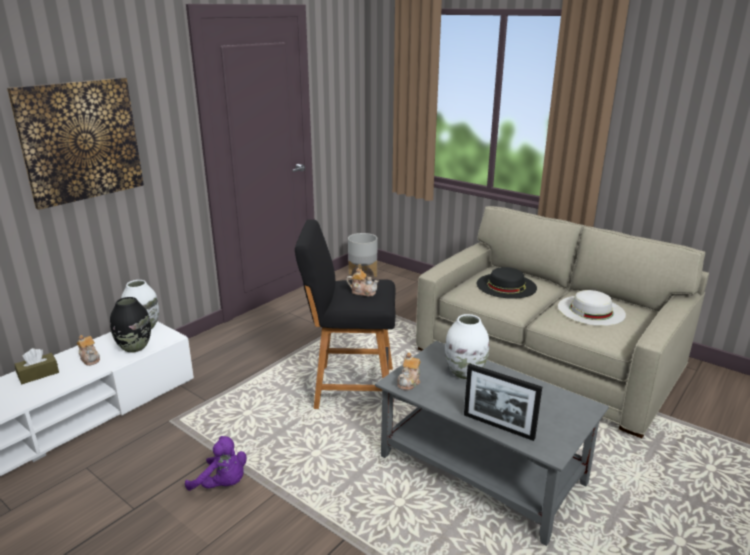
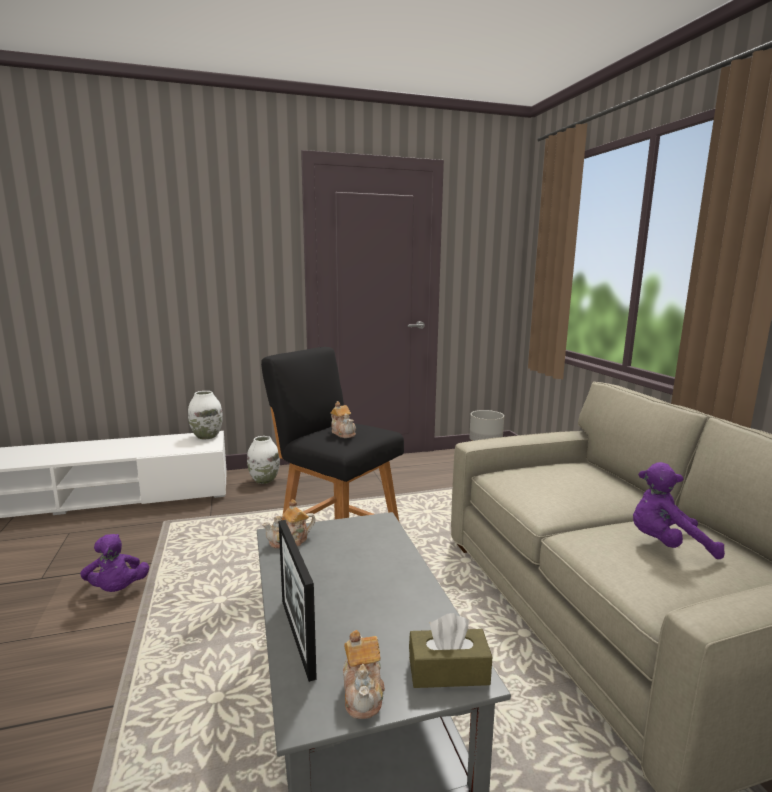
camera: 35 degrees right, 10 degrees down
picture [7,77,144,210] -> none
brown tissue box [14,348,59,384] -> brown tissue box moved to [409,613,492,688]
teapot [76,335,100,366] -> teapot moved to [343,630,385,719]
black vase [110,297,151,353] -> none
white vase [445,314,489,379] -> white vase moved to [247,436,280,484]
black hat [477,267,537,299] -> none
white hat [558,290,626,326] -> purple plush toy [633,462,725,559]

